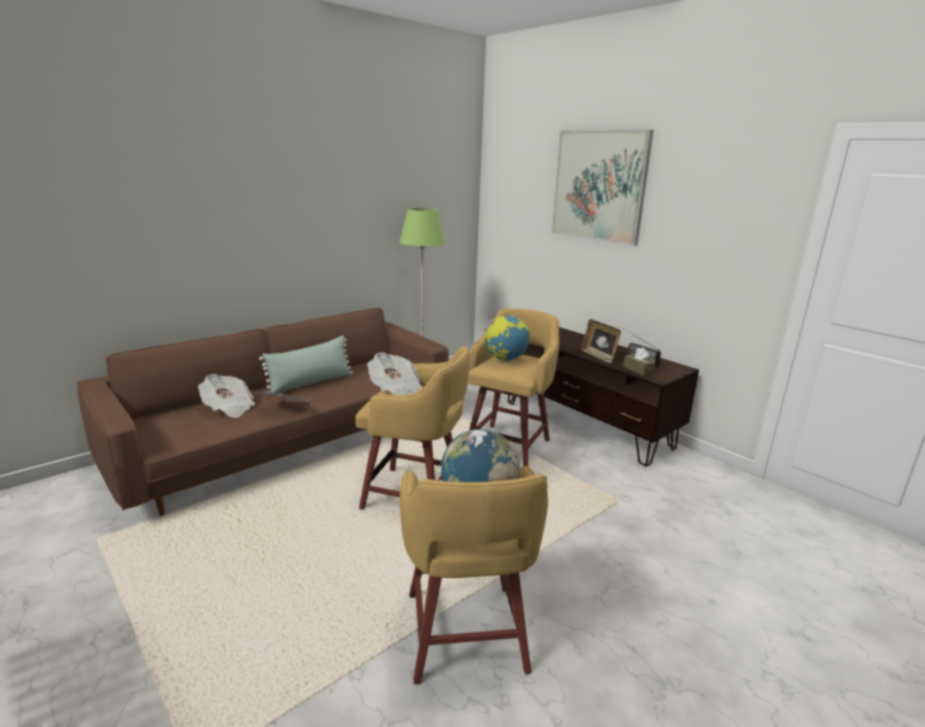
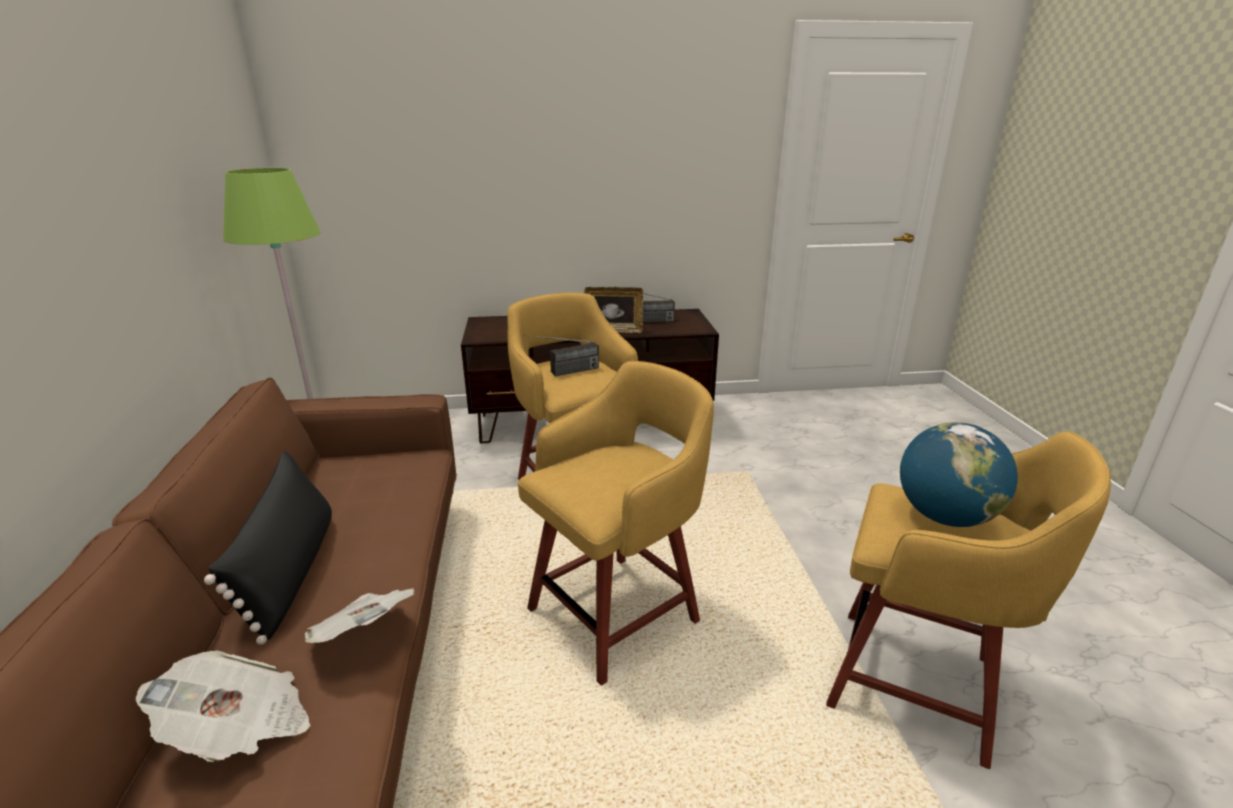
camera: 55 degrees left, 5 degrees up
green pillow [259,336,353,395] -> black pillow [204,451,332,645]
newspaper [367,352,423,395] -> none
globe [484,316,530,361] -> radio [524,335,599,376]
picture [551,130,653,246] -> none
brown tissue box [623,348,656,376] -> none

